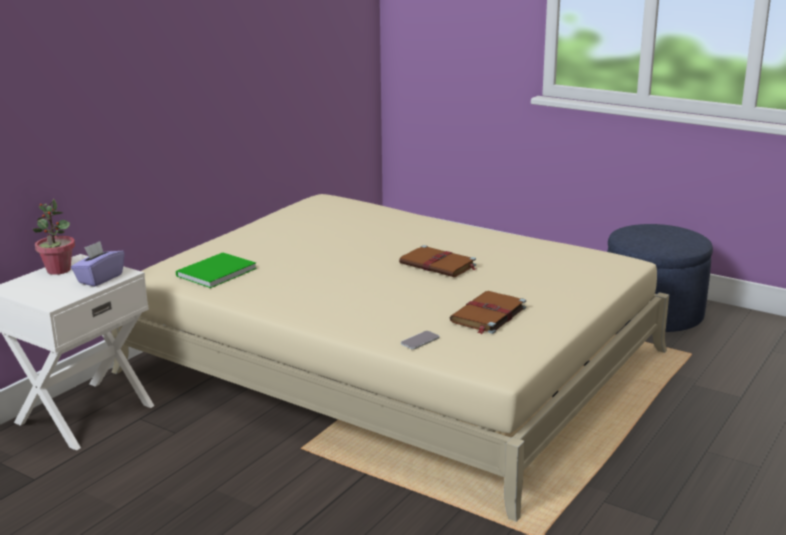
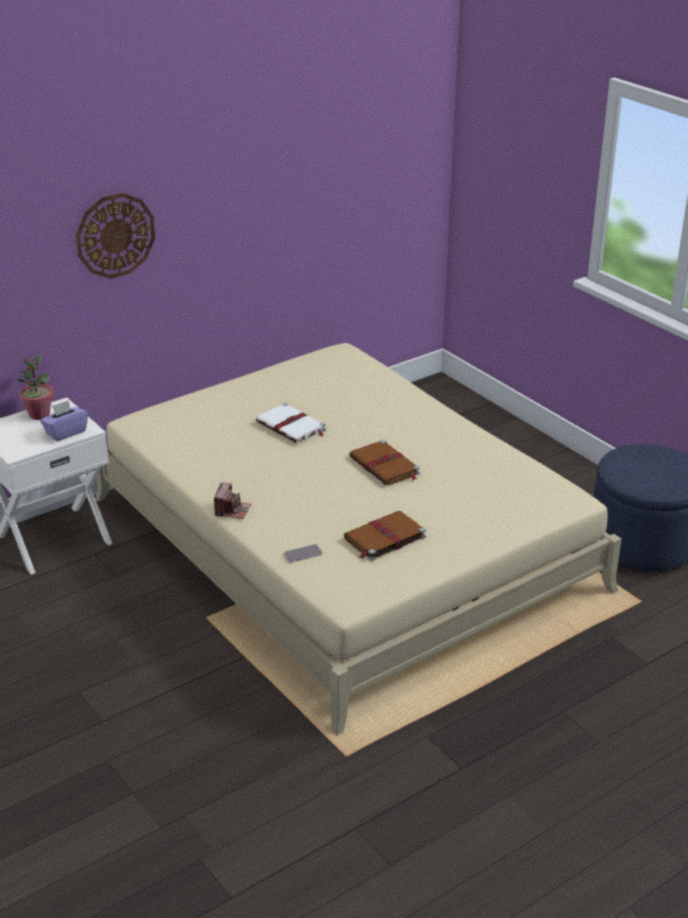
camera: 20 degrees right, 10 degrees up
green book [176,253,257,288] -> none
none -> wall clock [76,193,155,279]
none -> camera [214,482,251,519]
none -> white book [256,403,326,444]

